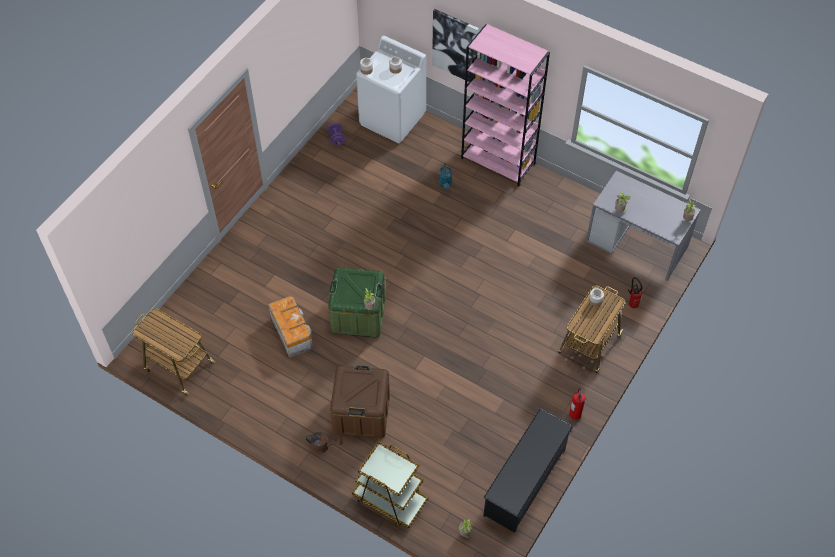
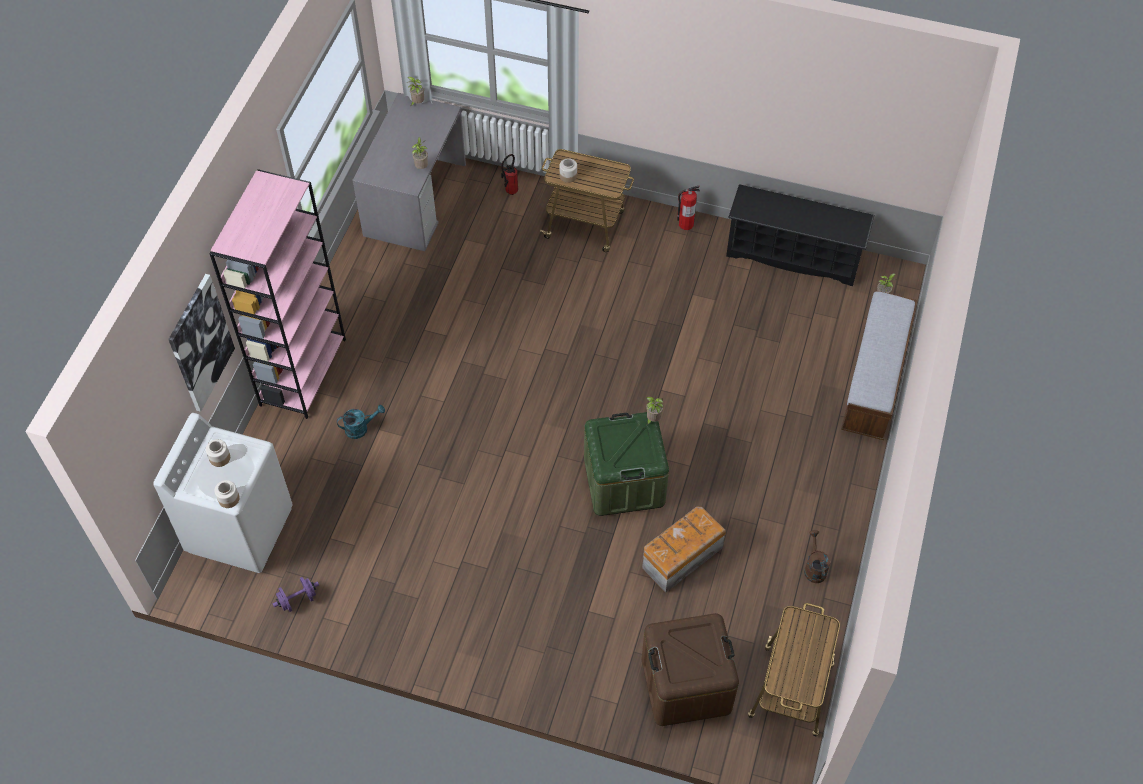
camera: 105 degrees left, 0 degrees up
brown watering can [306,432,342,454] -> brown watering can moved to [804,530,831,583]
brown storage box [330,366,390,438] -> brown storage box moved to [642,613,739,726]
brown cart [352,441,428,528] -> bench [841,291,917,440]

